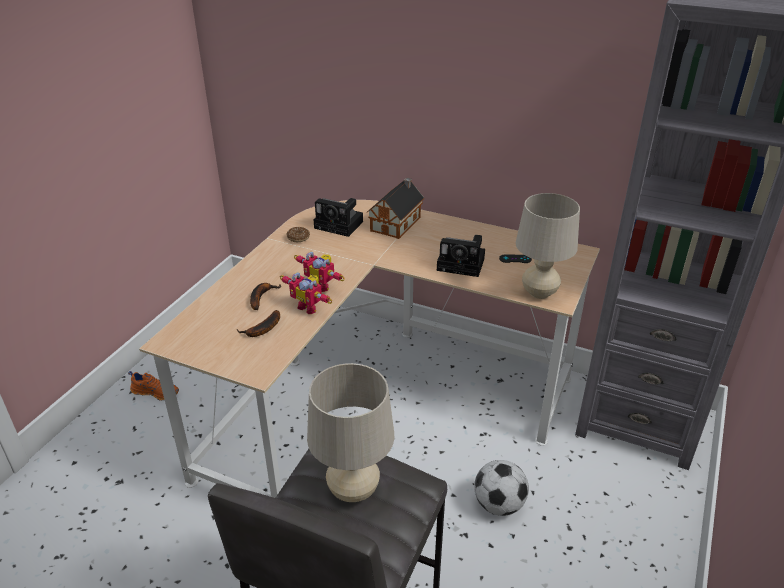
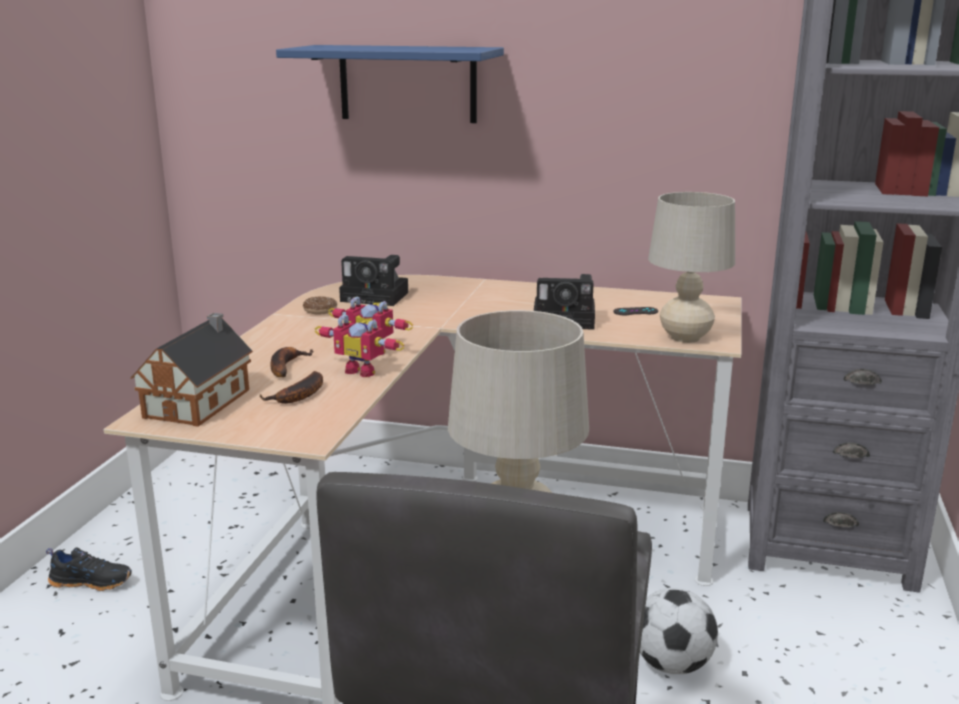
camera: 10 degrees left, 15 degrees down
orange shoe [128,371,179,401] -> black shoe [46,547,132,591]
toy house [367,178,424,239] -> toy house moved to [131,313,253,427]
none -> blue shelf [276,45,504,123]

